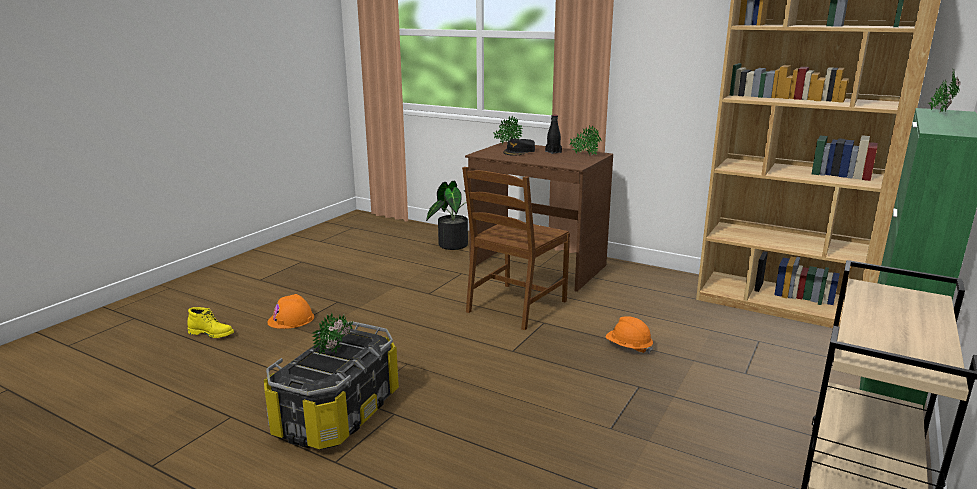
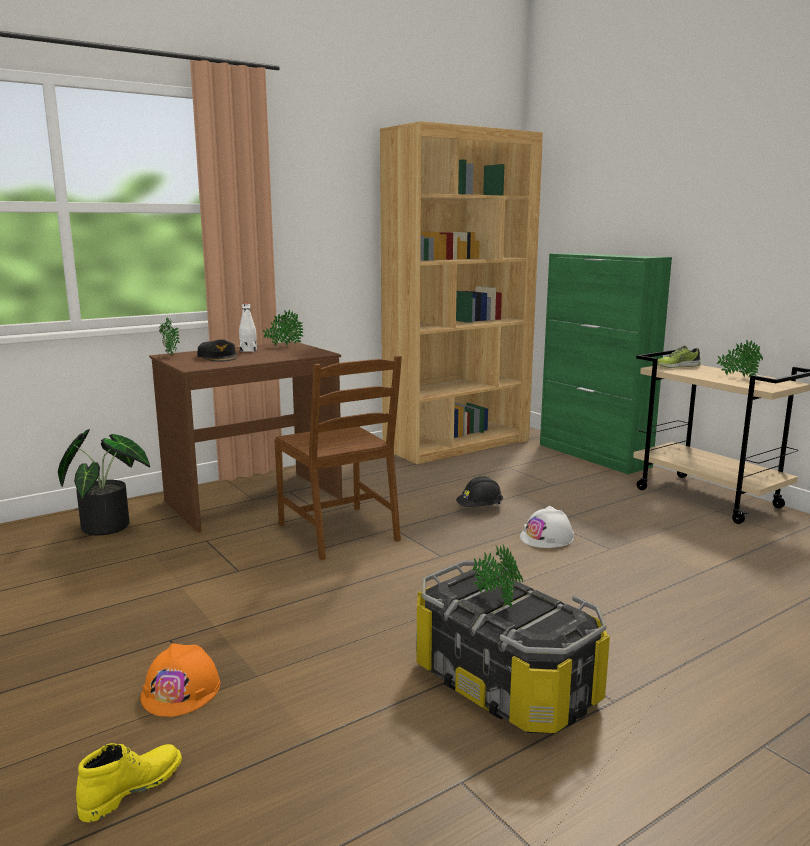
camera: 65 degrees left, 5 degrees down
black bottle [545,115,562,154] -> white bottle [239,303,257,352]
orange hard hat [606,316,653,354] -> black hard hat [456,476,503,507]
potted plant [928,72,961,113] -> potted plant moved to [717,340,763,378]
none -> white hard hat [520,506,574,548]
none -> shoe [657,345,701,368]

